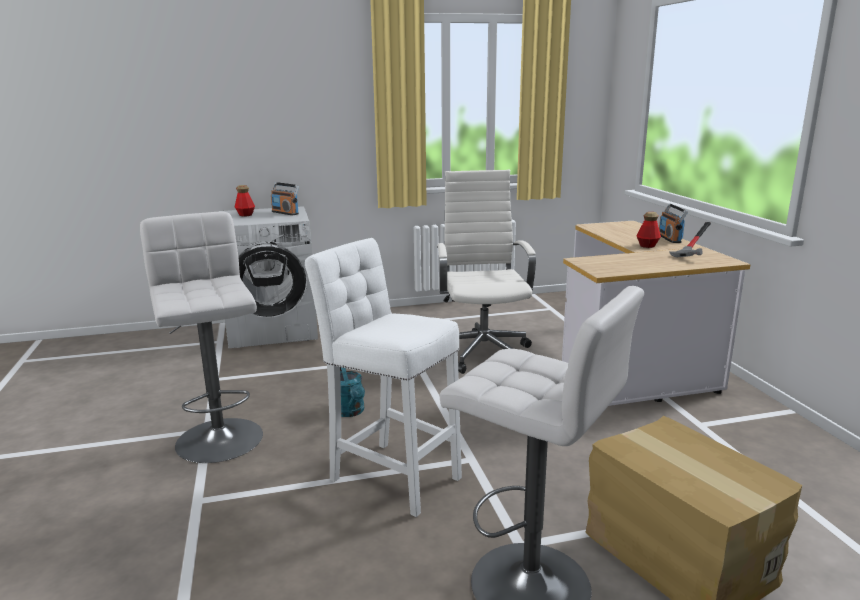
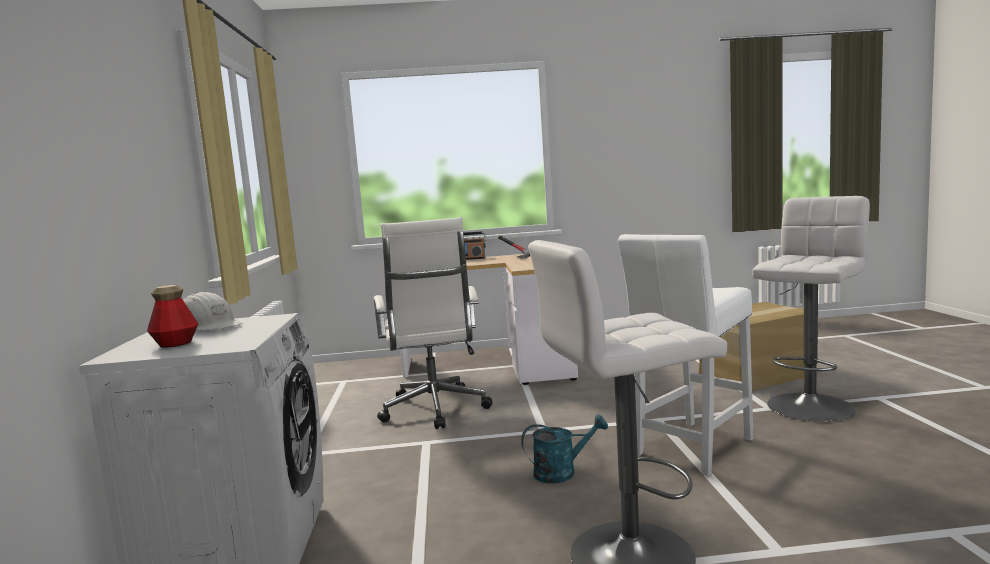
camera: 80 degrees left, 10 degrees down
radio [271,182,299,216] -> white hard hat [183,292,242,331]
white office chair [437,170,536,374] -> white office chair turned 105 degrees counterclockwise [373,217,493,429]
bottle [637,212,661,248] -> none

